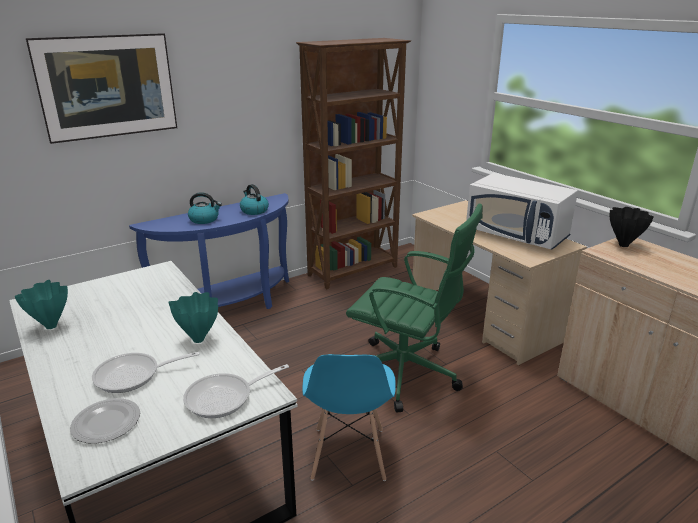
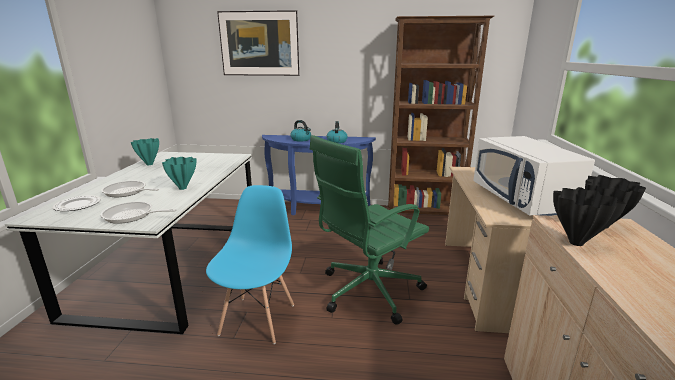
camera: 40 degrees right, 5 degrees down
blue chair [303,354,395,481] -> blue chair turned 150 degrees clockwise [206,185,294,344]
green office chair [346,204,483,413] -> green office chair turned 75 degrees clockwise [310,135,429,325]
none -> black vase [553,187,627,246]

